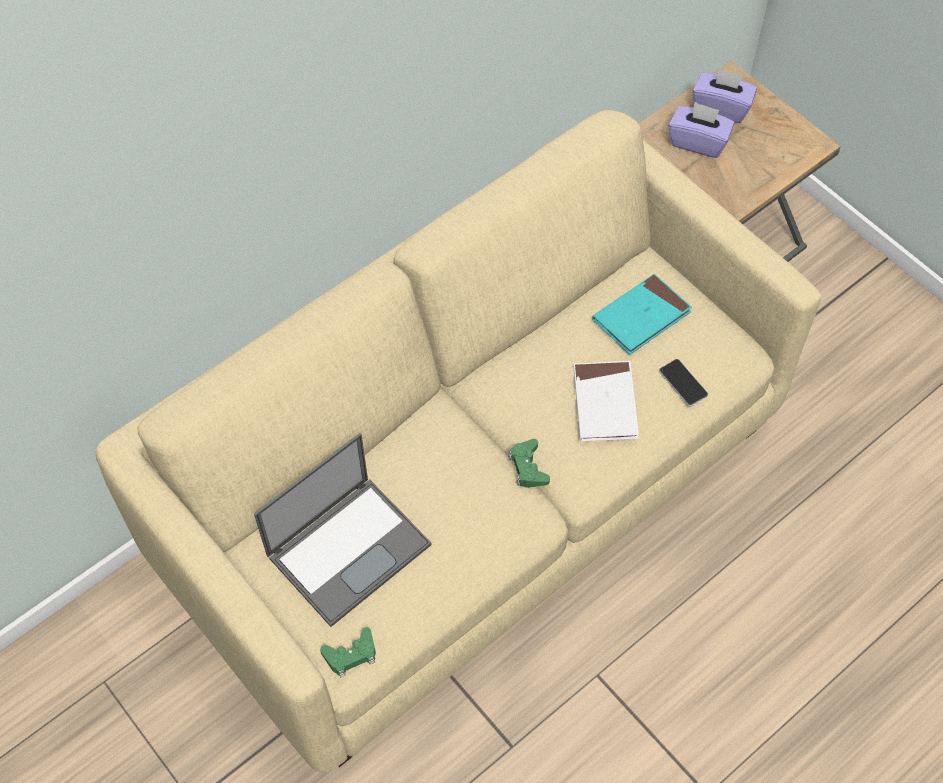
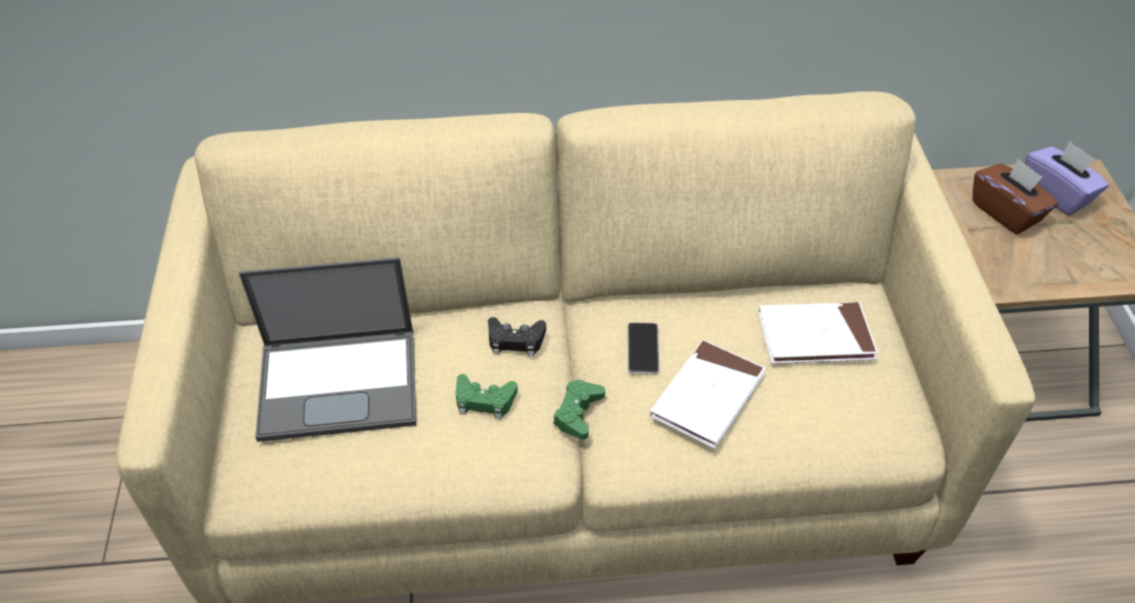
camera: 35 degrees right, 10 degrees down
green game controller [320,627,376,677] -> green game controller moved to [455,374,518,419]
turquoise book [592,274,692,355] -> white book [758,302,878,364]
phone [659,359,708,406] -> phone moved to [628,323,659,374]
purple tissue box [668,102,734,158] -> brown tissue box [973,158,1058,235]
none -> black game controller [488,317,546,357]

